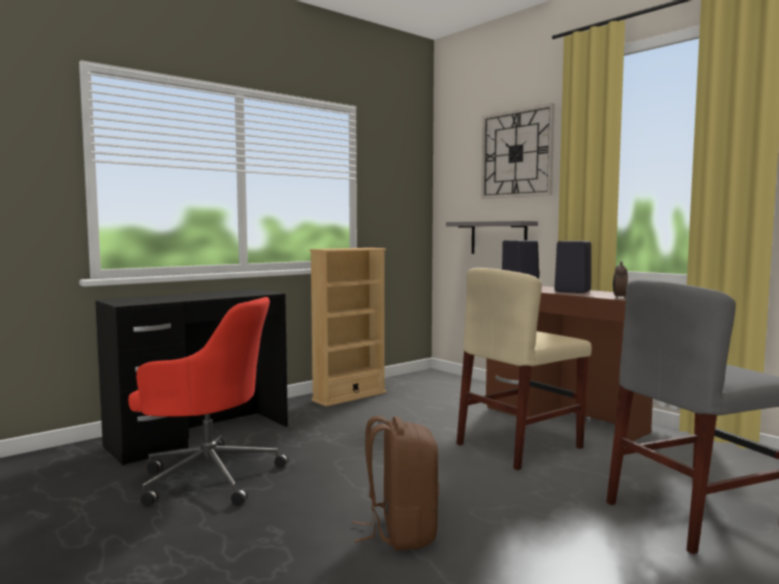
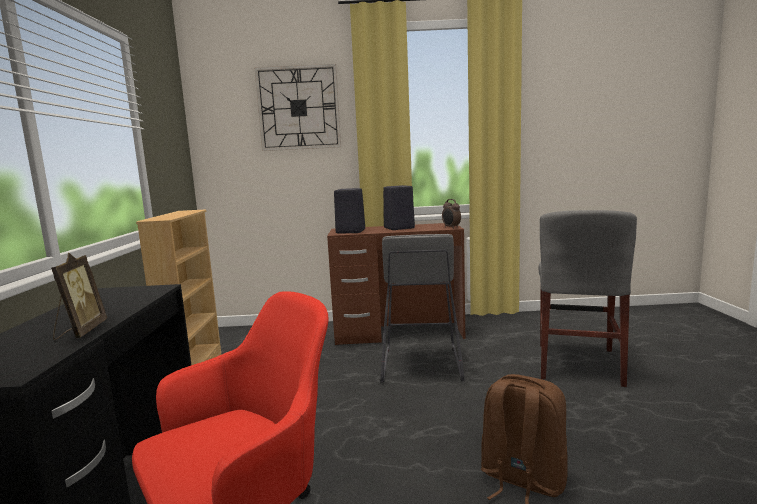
camera: 50 degrees left, 5 degrees up
grey shelf [446,221,538,254] -> none
beige chair [456,268,592,470] -> grey stool [380,234,465,382]
none -> picture frame [51,253,107,340]

